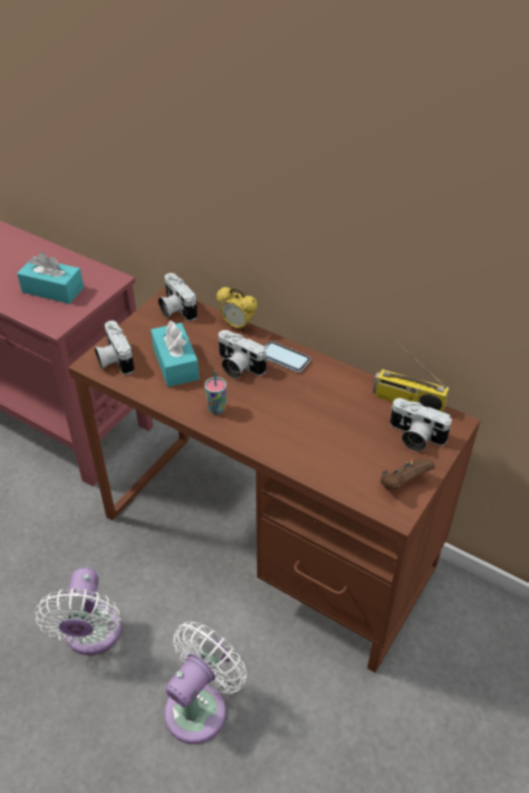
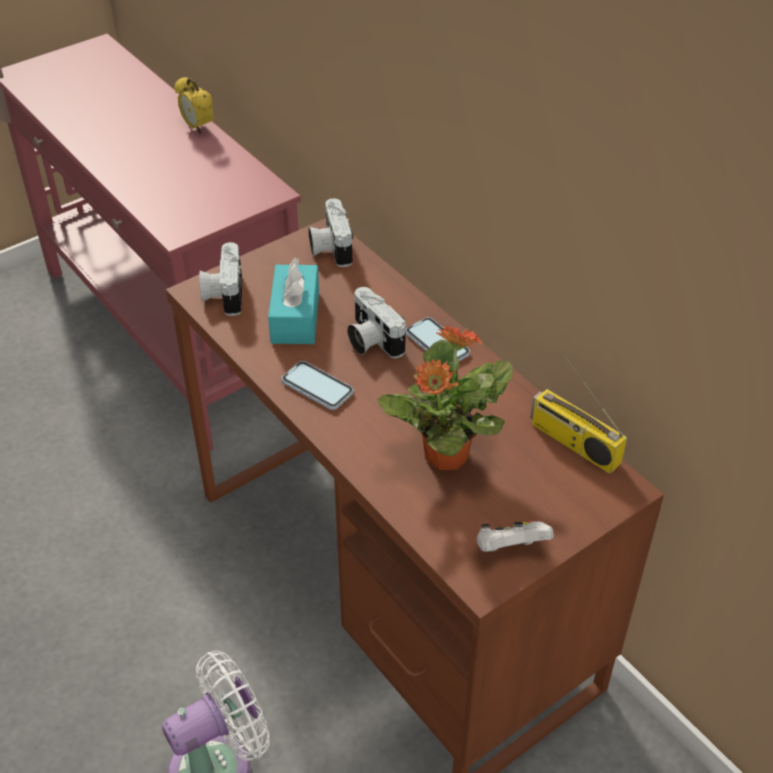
camera: 20 degrees right, 0 degrees up
turquoise tissue box [17,252,84,304] -> none
white fan [35,567,122,655] -> none
cup [205,371,227,415] -> phone [282,361,354,410]
alarm clock [217,287,257,331] -> alarm clock moved to [175,77,214,134]
brown game controller [380,459,435,490] -> white game controller [477,520,554,552]
camera [390,398,452,451] -> none
none -> potted plant [378,326,513,470]

